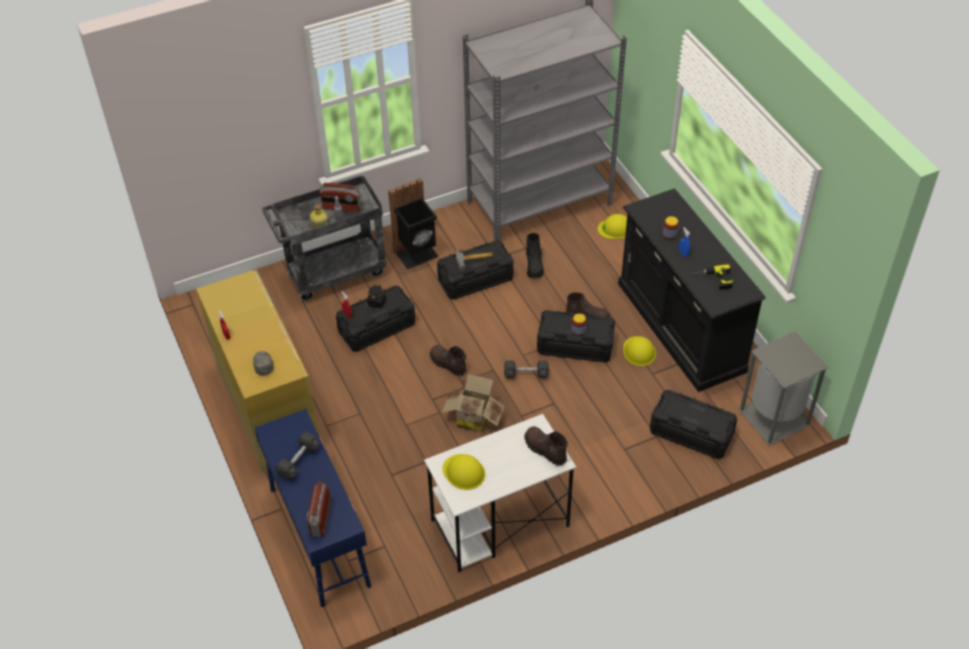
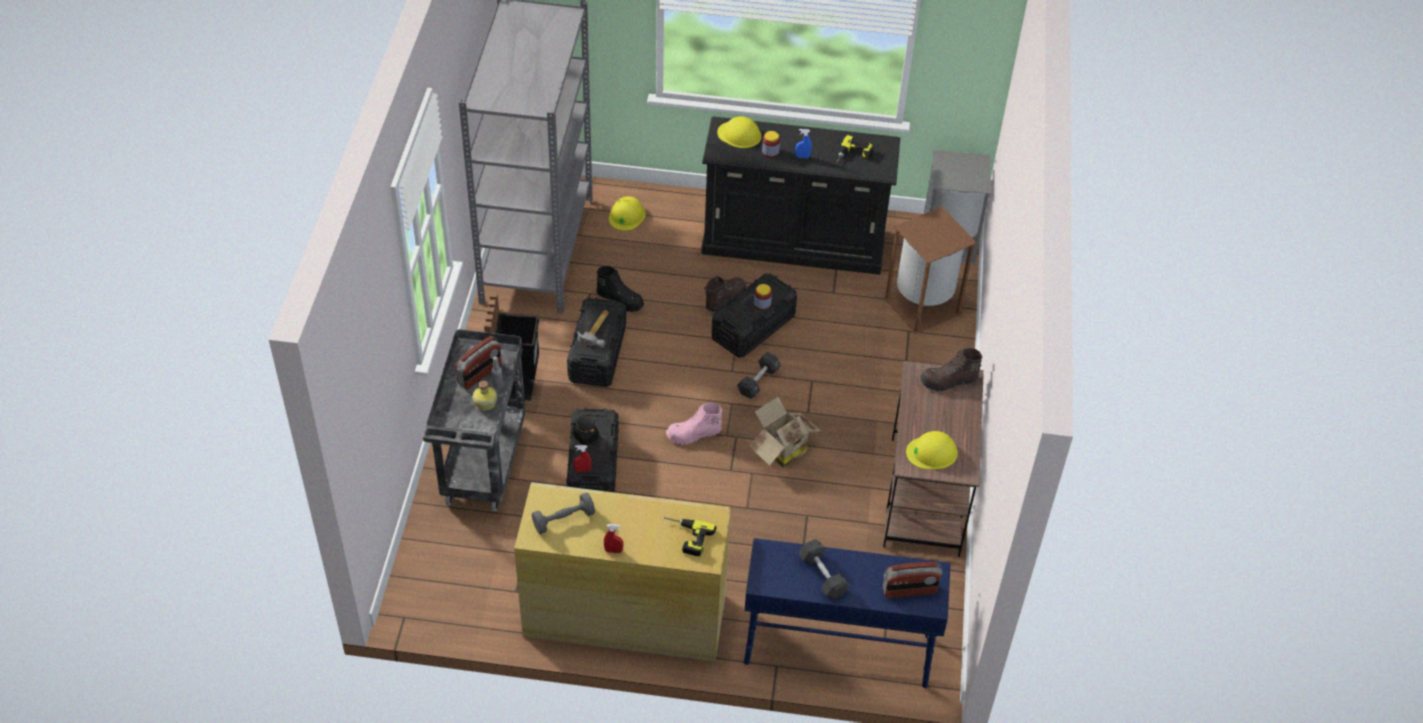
camera: 60 degrees left, 0 degrees up
grey cap [253,351,274,375] -> power drill [664,517,717,556]
radio [307,481,331,537] -> radio turned 45 degrees counterclockwise [883,562,942,598]
white desk [424,414,576,573] -> brown desk [883,361,984,557]
brown boot [430,345,467,376] -> pink boot [666,403,722,445]
yellow hard hat [623,336,656,366] -> yellow hard hat moved to [717,116,762,148]
black storage box [650,390,737,459] -> brown trash can [883,207,977,334]
none -> grey dumbbell [532,492,595,534]

